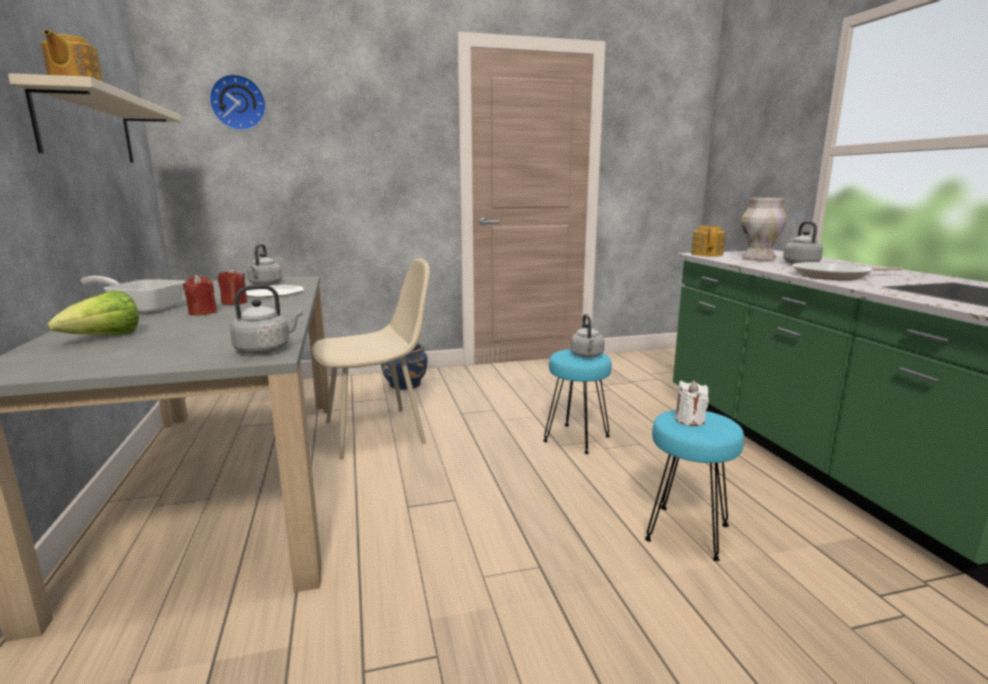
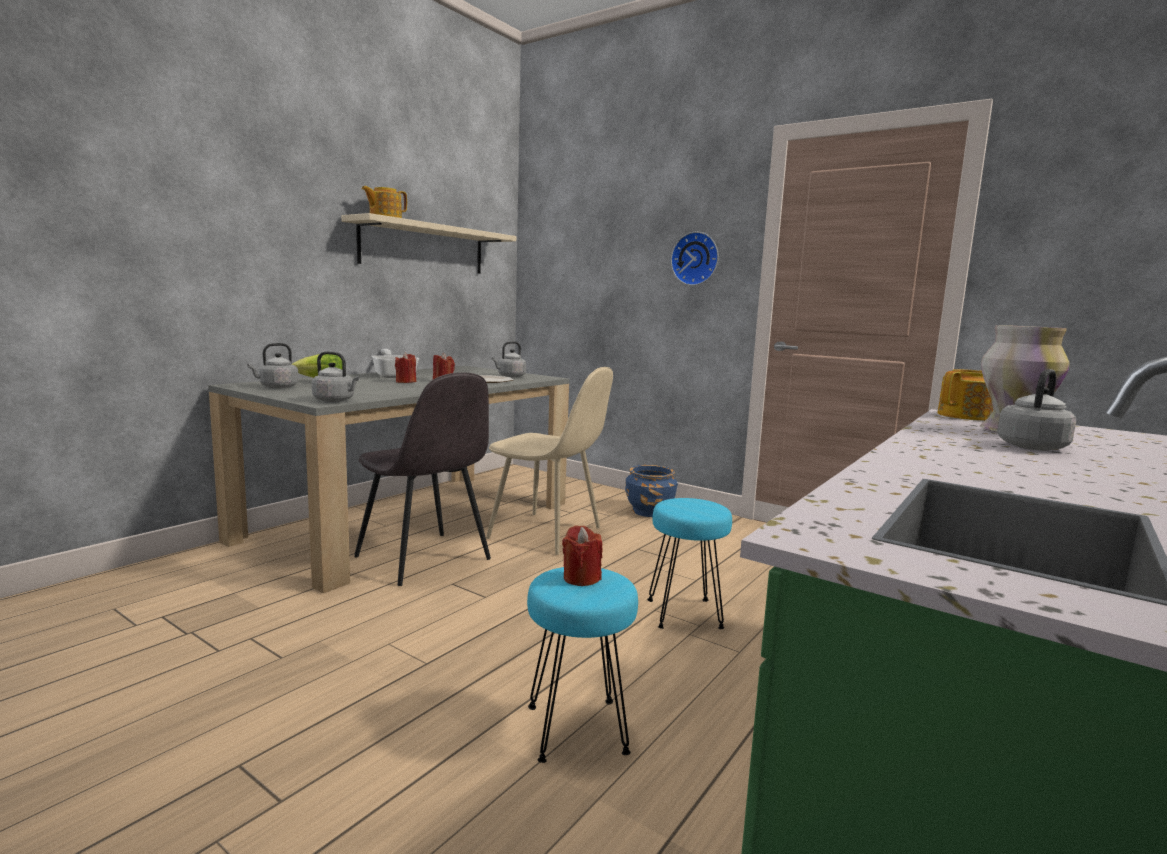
camera: 50 degrees right, 5 degrees down
wall clock [209,74,266,131] -> wall clock moved to [671,232,719,286]
grey kettle [570,314,605,358] -> grey kettle moved to [247,343,299,388]
white candle [675,380,709,426] -> red candle [562,525,602,586]
frying pan [793,262,902,280] -> none
none -> grey chair [354,373,491,586]

